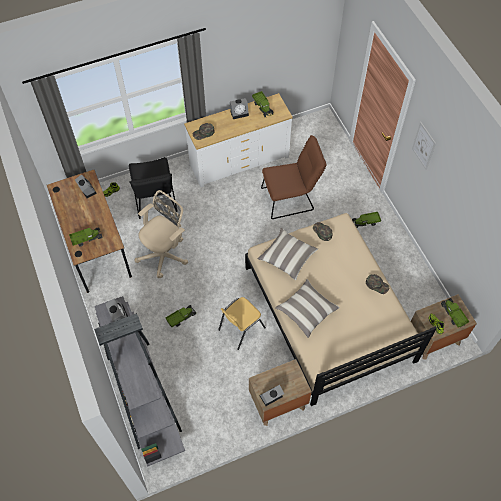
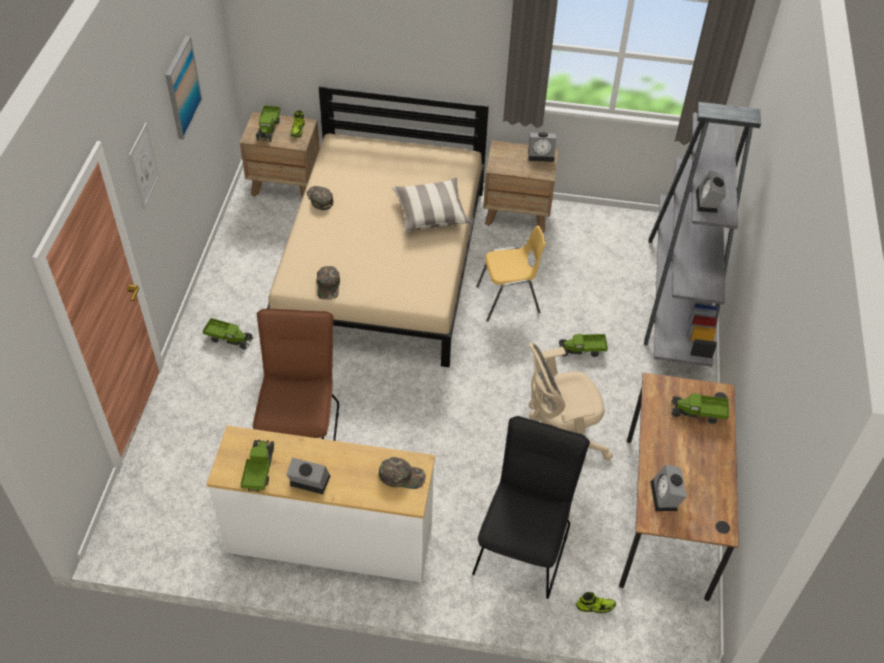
camera: 150 degrees left, 10 degrees down
pillow [258,228,318,280] -> none
brown chair [261,135,326,219] -> brown chair turned 75 degrees clockwise [253,309,339,441]
none -> picture [165,36,202,139]

